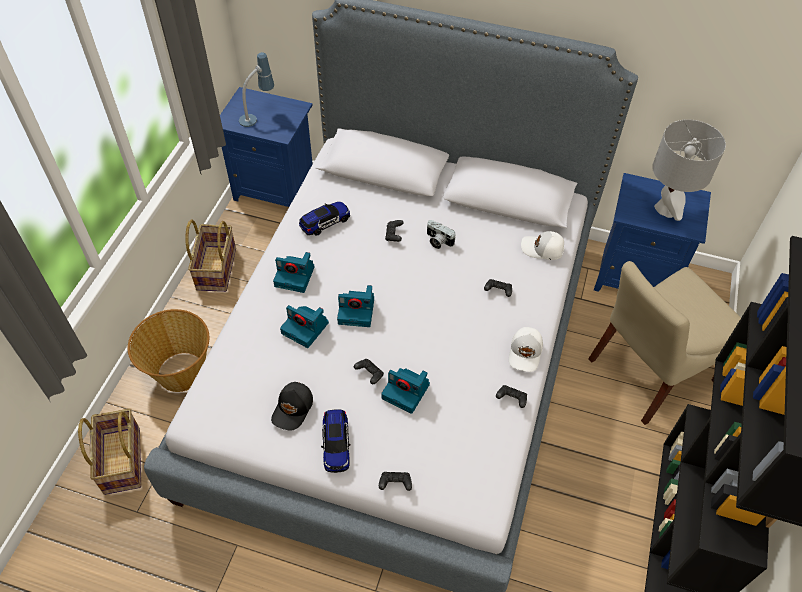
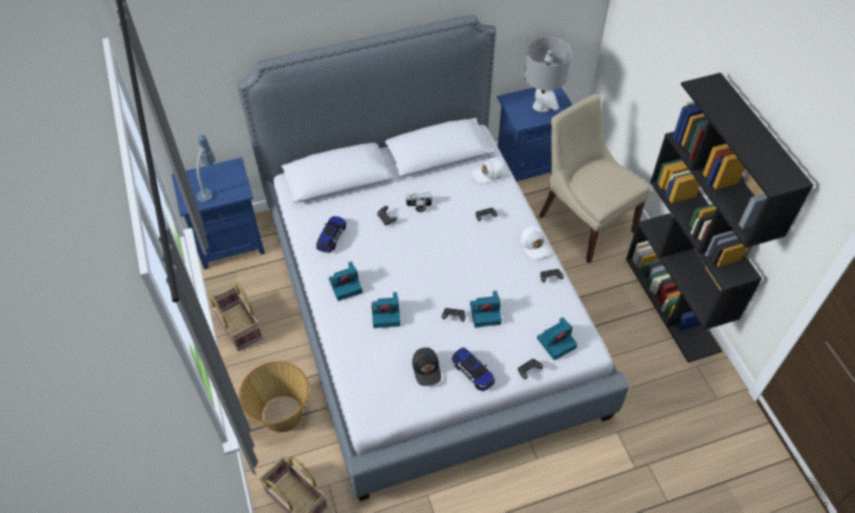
camera: 35 degrees left, 0 degrees up
camera [337,285,374,327] -> camera moved to [537,317,577,360]
beige chair [588,261,741,425] -> beige chair turned 120 degrees clockwise [539,94,651,263]

